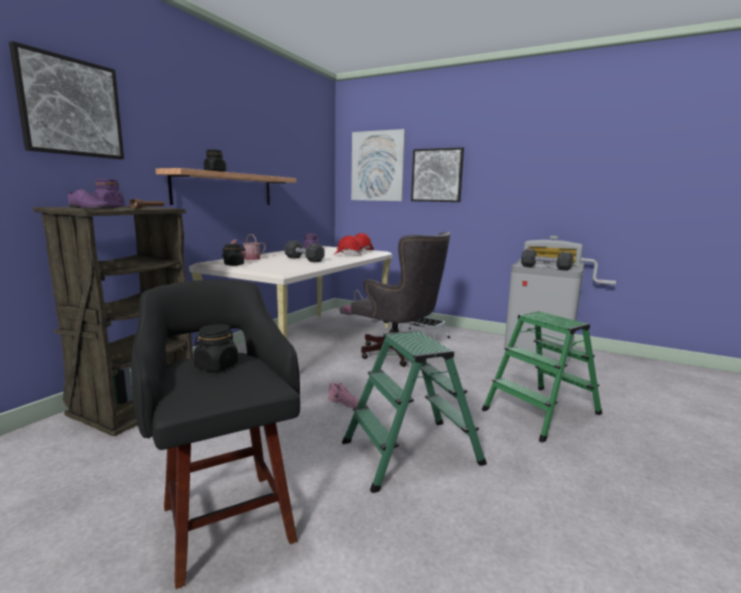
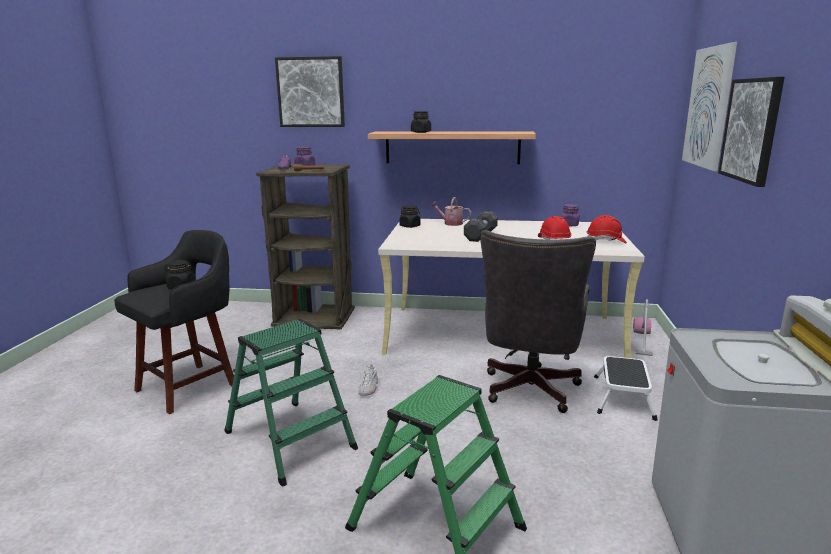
camera: 70 degrees right, 5 degrees up
pink shoe [328,383,360,408] -> white shoe [358,364,378,396]
black dumbbell [521,249,573,271] -> none

